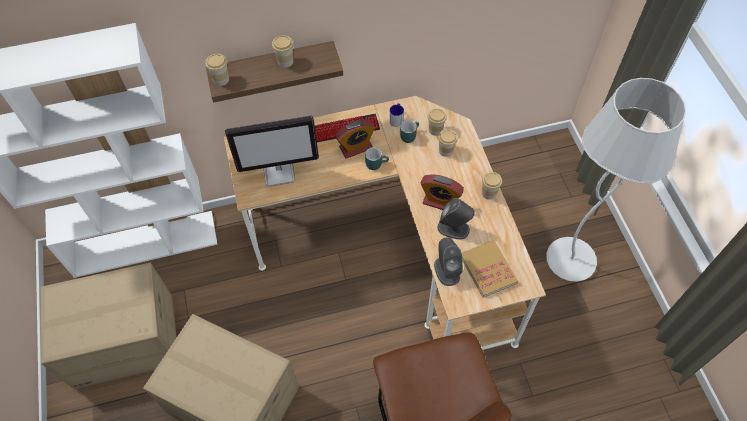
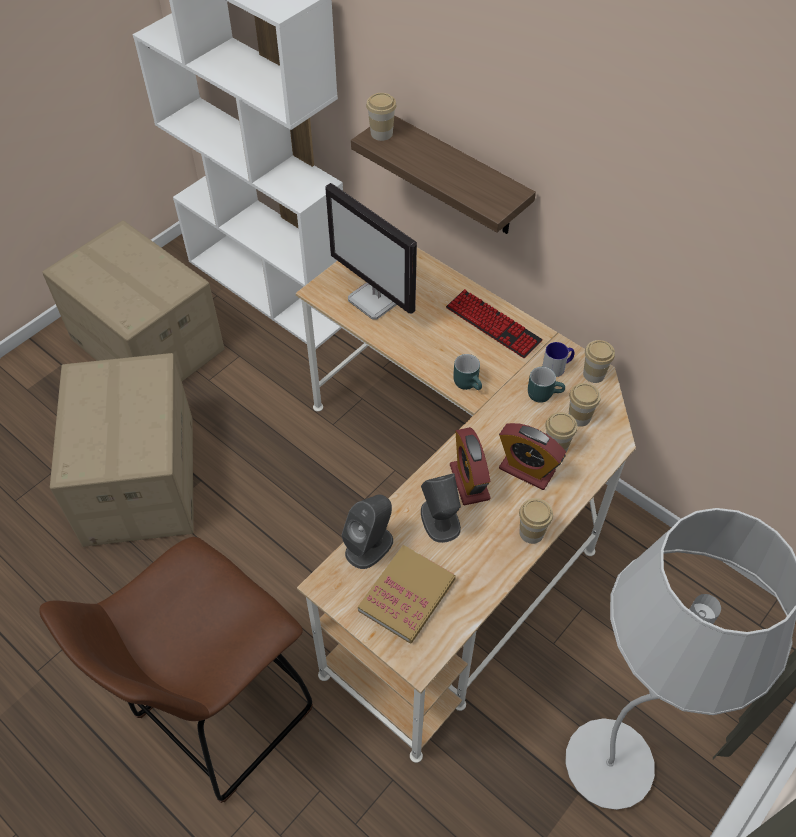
camera: 55 degrees right, 5 degrees down
cup [272,36,294,68] -> cup moved to [583,340,615,383]
alarm clock [335,119,375,159] -> alarm clock moved to [499,423,566,490]

